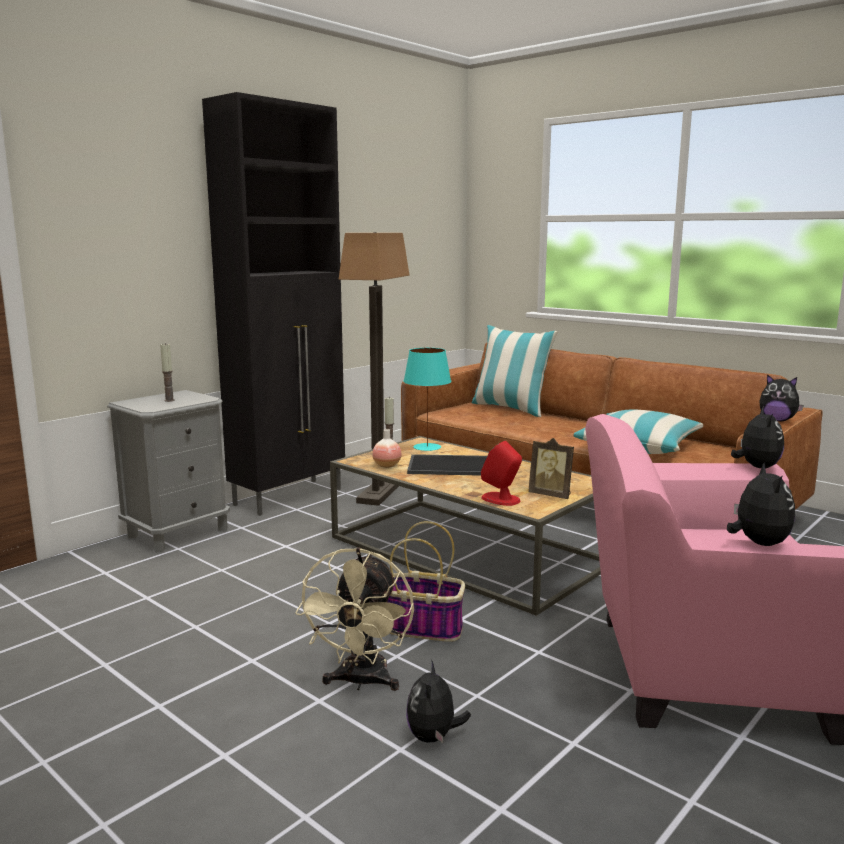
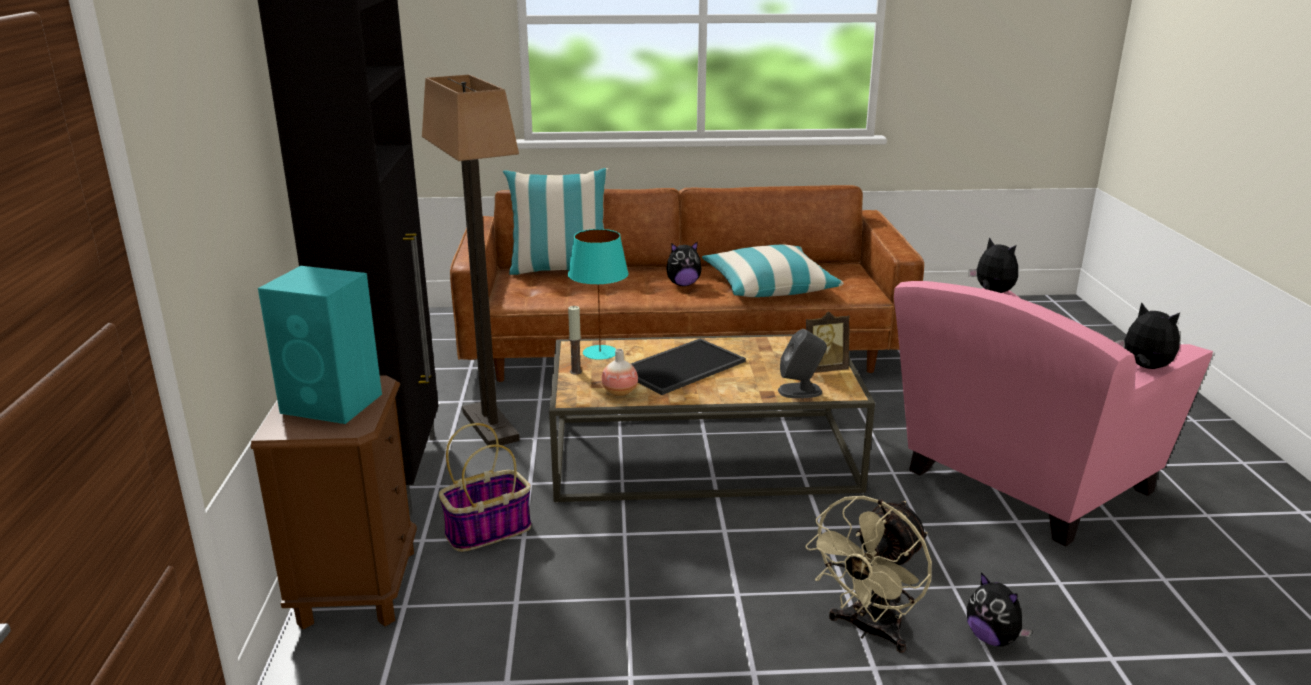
camera: 45 degrees left, 10 degrees up
grey nightstand [107,390,230,552] -> brown nightstand [251,375,417,629]
candle [160,344,175,402] -> turquoise speaker [258,266,382,424]
beige fan [295,547,414,691] -> beige fan turned 75 degrees clockwise [805,496,932,653]
basket [387,521,465,642] -> basket moved to [439,423,531,552]
red speaker [481,441,522,506] -> grey speaker [778,329,827,398]
plush toy [759,374,804,421] -> plush toy moved to [667,241,702,286]

